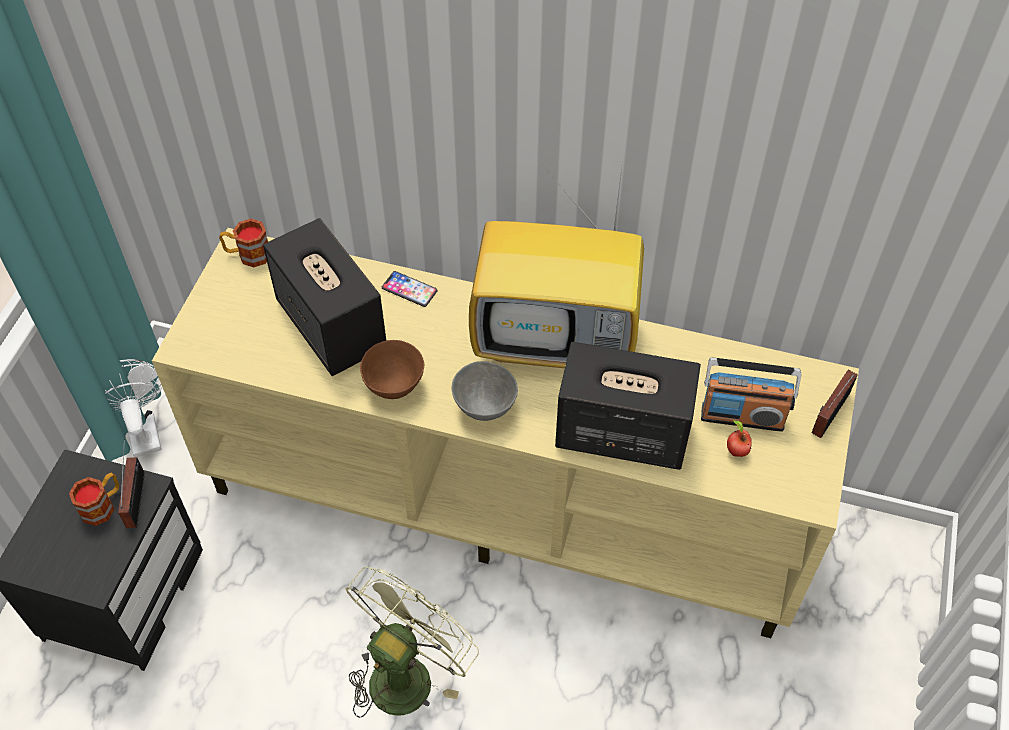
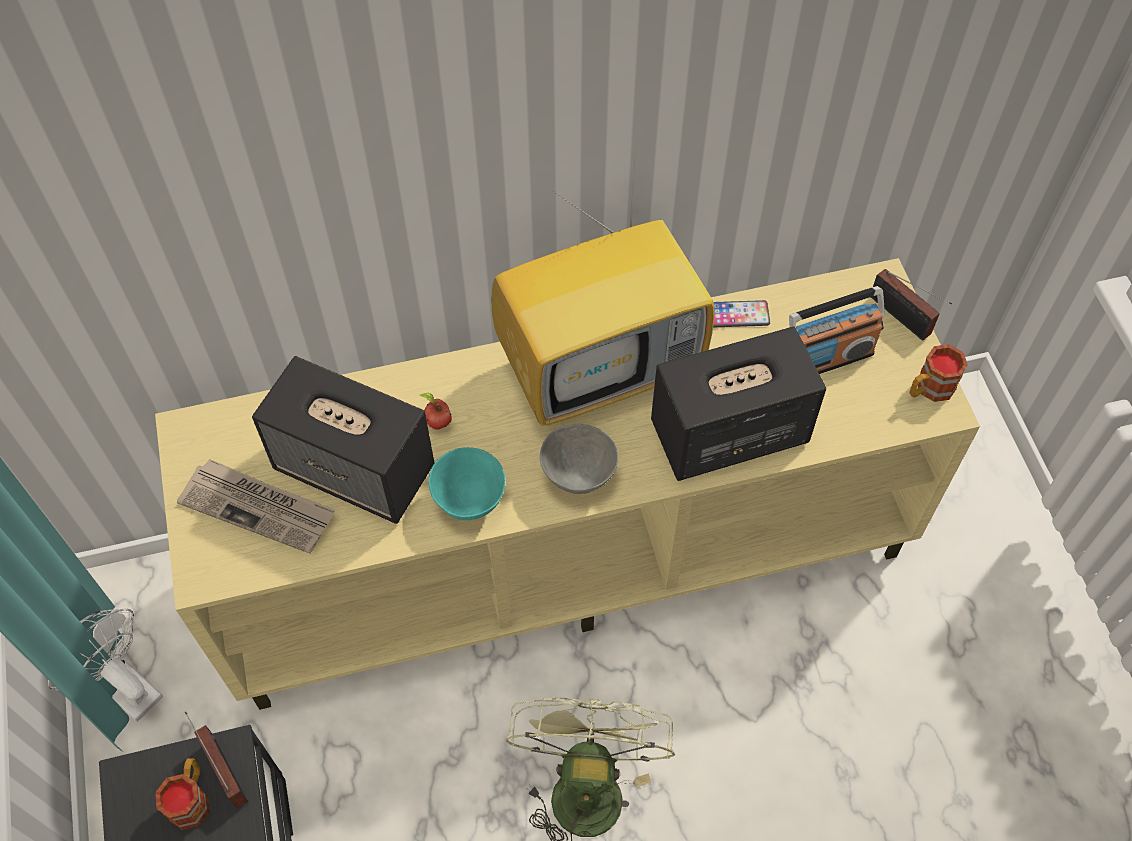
camera: 30 degrees left, 5 degrees up
mug [219,219,268,267] -> mug moved to [909,344,968,402]
brown bowl [360,340,424,399] -> turquoise bowl [428,447,505,520]
phone [382,271,438,307] -> phone moved to [713,300,770,327]
apple [727,420,752,457] -> apple moved to [420,393,452,430]
radio [811,370,858,438] -> radio turned 45 degrees counterclockwise [871,269,952,340]
none -> newspaper [177,459,335,554]

